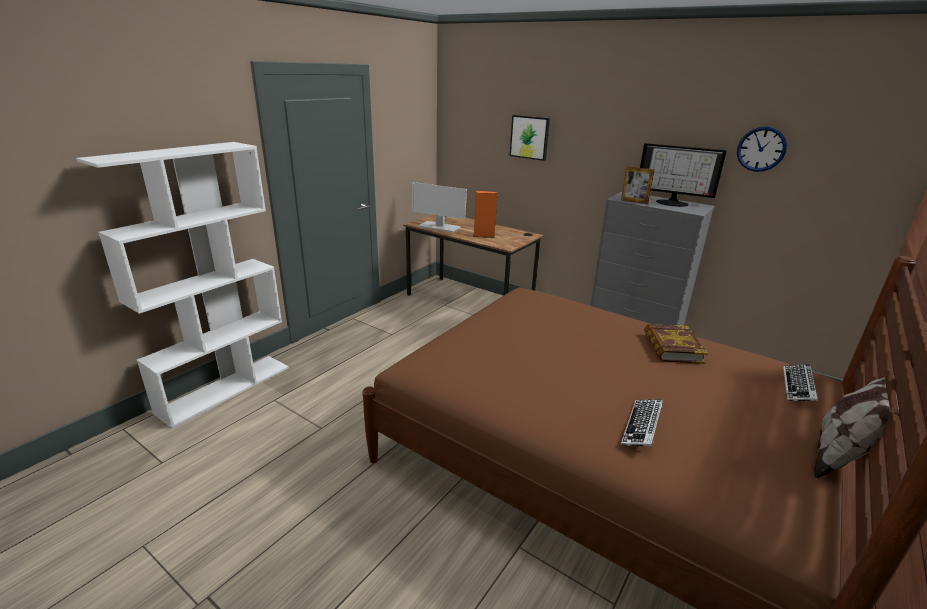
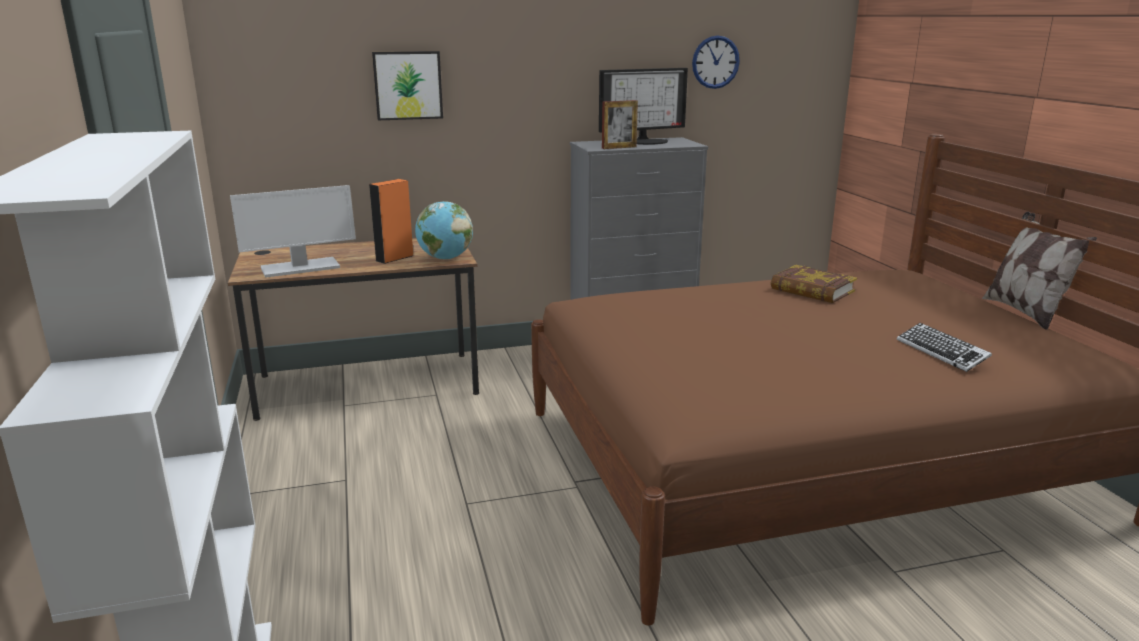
camera: 50 degrees left, 5 degrees down
keyboard [783,364,818,401] -> none
none -> globe [415,201,473,259]

